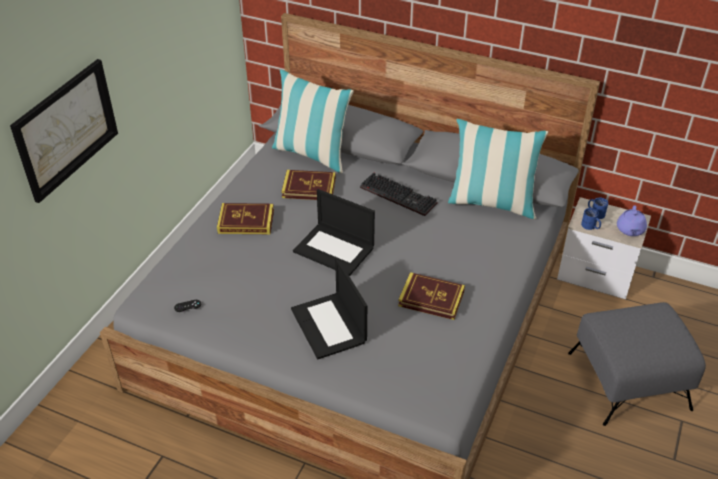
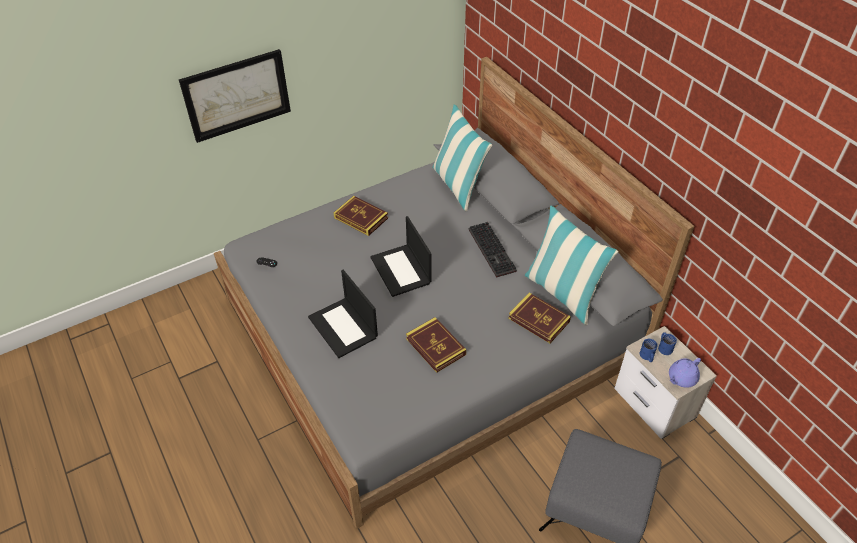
camera: 35 degrees right, 5 degrees up
book [281,170,336,200] -> book moved to [508,293,571,343]
laptop [291,258,367,359] -> laptop turned 45 degrees counterclockwise [308,270,378,358]

